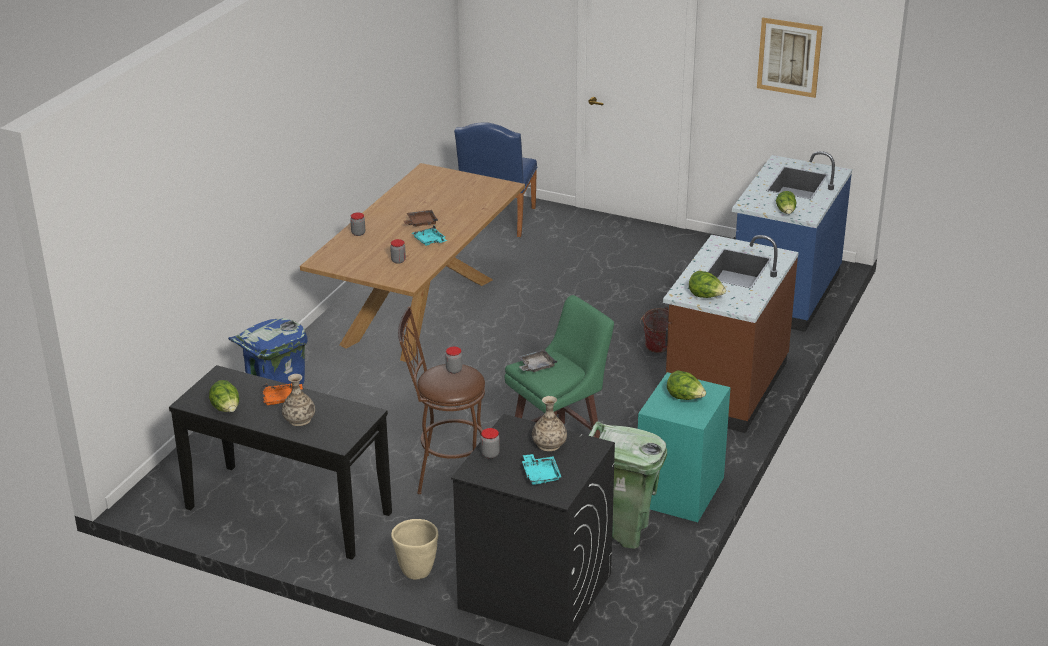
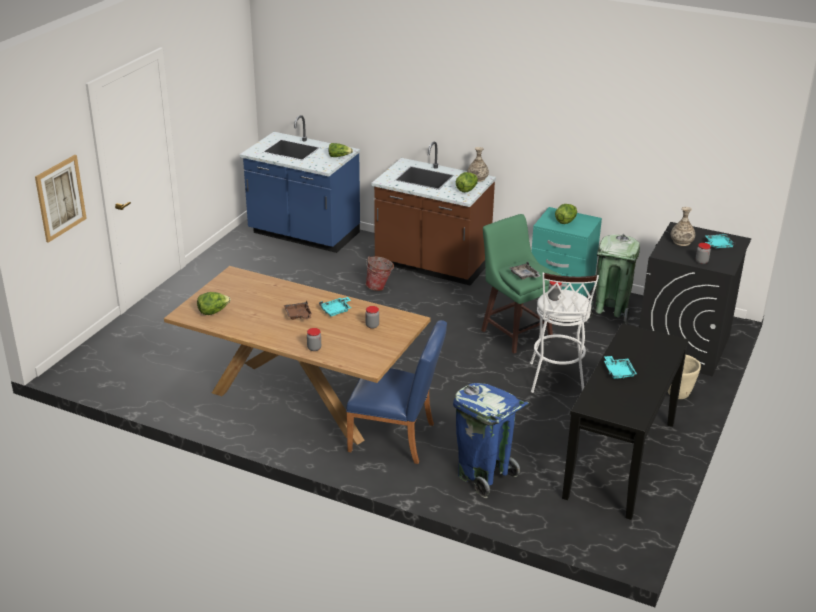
camera: 90 degrees left, 0 degrees up
lettuce [209,380,239,412] -> lettuce moved to [197,292,231,315]
orange tray [262,384,303,405] -> turquoise tray [604,356,637,379]
vase [282,374,315,426] -> vase moved to [467,147,489,182]
brown stool [398,306,485,494] -> white stool [530,273,599,393]
blue chair [454,122,537,237] -> blue chair moved to [346,320,447,464]
picture [757,18,823,98] -> picture moved to [35,155,87,243]

